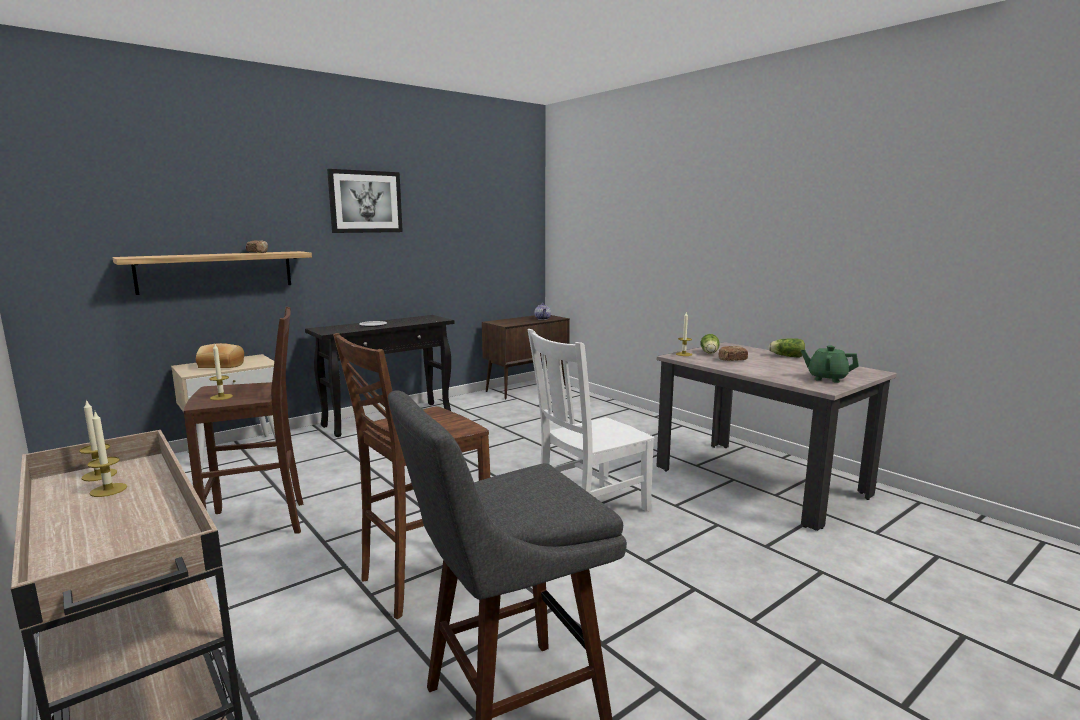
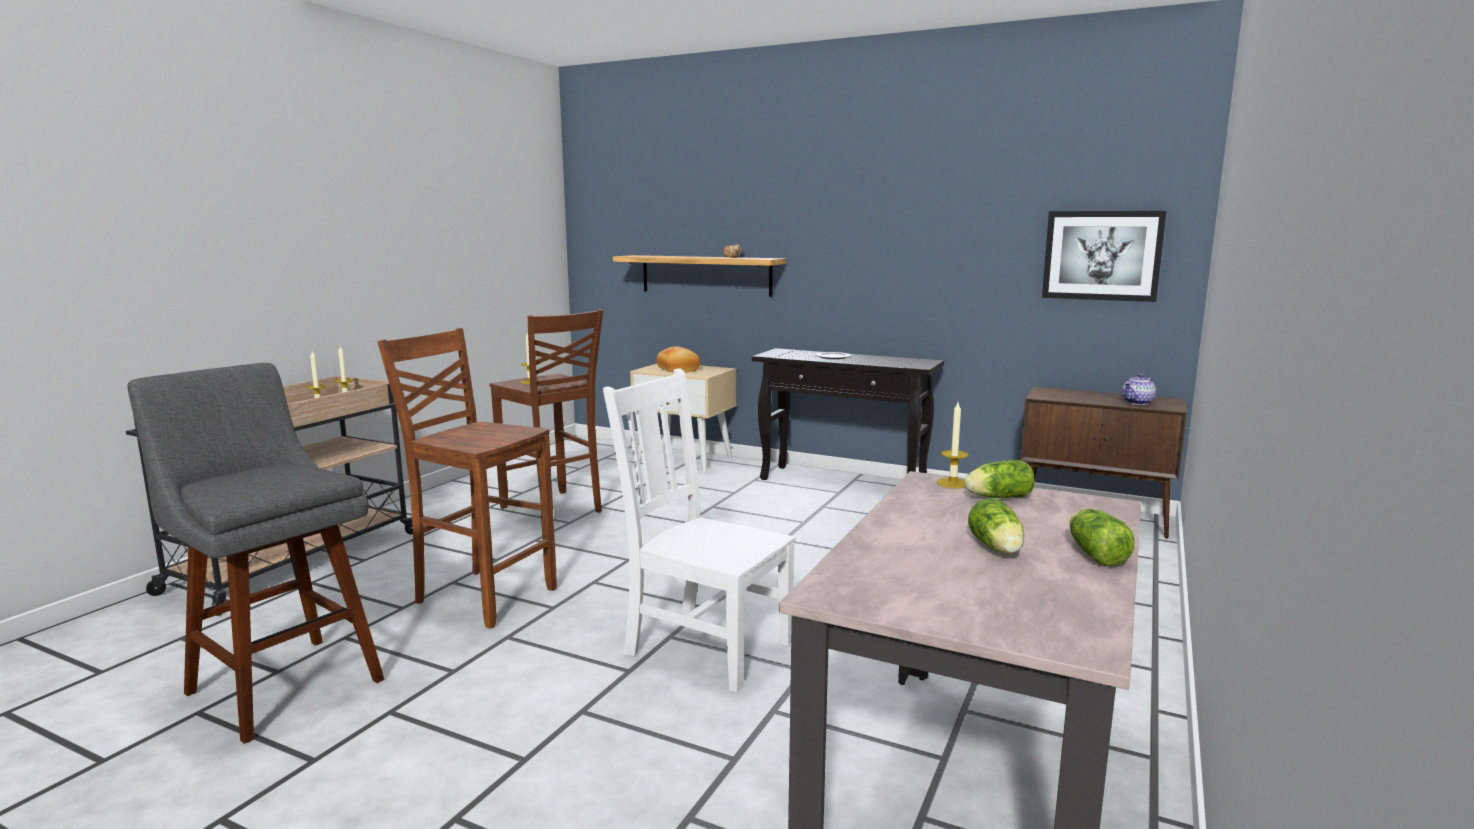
camera: 65 degrees right, 0 degrees up
picture [327,169,403,233] -> picture moved to [1042,211,1166,302]
bread [719,346,748,361] -> none
green teapot [801,345,859,383] -> none
none -> lettuce [968,498,1024,554]

